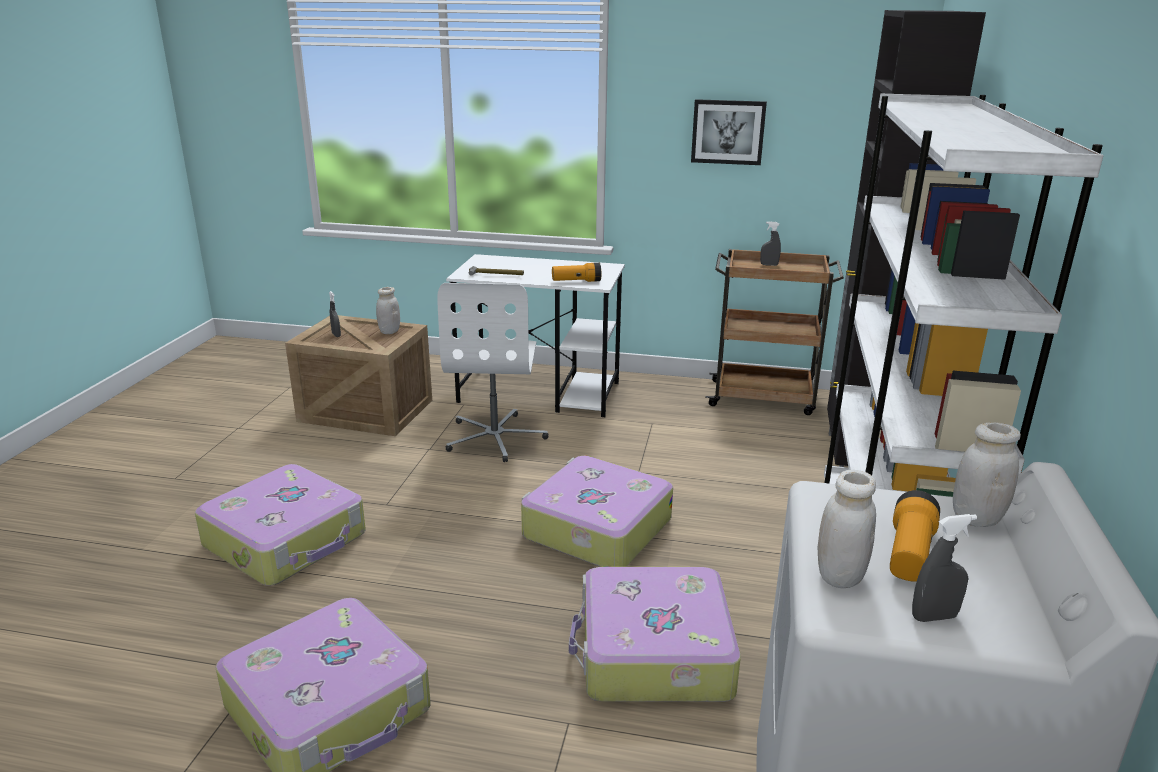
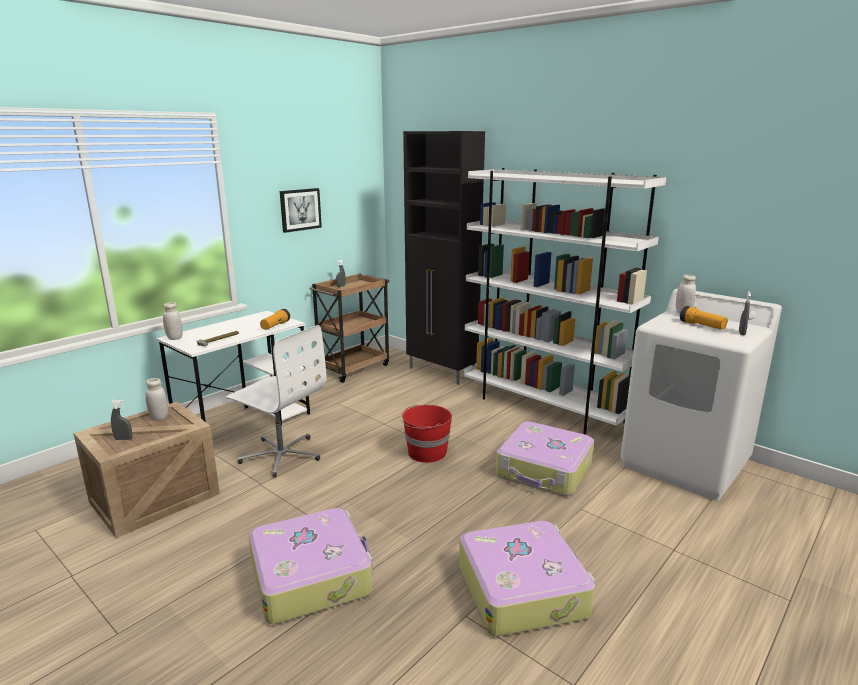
camera: 60 degrees left, 5 degrees down
suitcase [521,456,673,567] -> red bucket [400,404,452,463]
white jar [818,470,876,588] -> white jar moved to [163,302,183,340]

